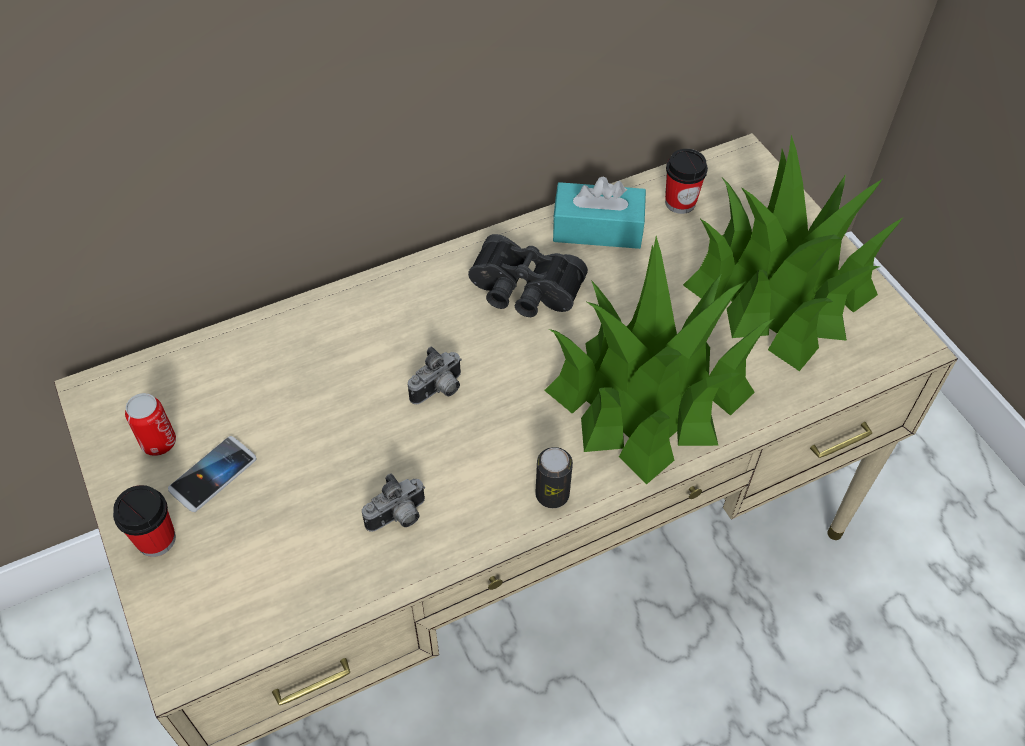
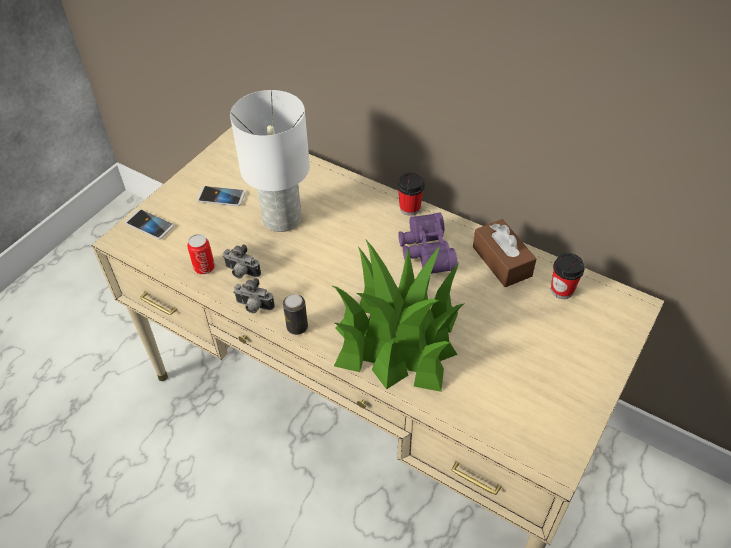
camera: 60 degrees right, 5 degrees down
cup [113,485,176,557] -> cup moved to [397,173,425,216]
can [125,393,176,456] -> can moved to [187,234,215,274]
camera [408,347,462,404] -> camera moved to [233,278,275,313]
black binoculars [468,234,588,317] -> purple binoculars [398,213,458,274]
turquoise tissue box [553,176,646,249] -> brown tissue box [473,219,537,287]
potted plant [683,135,903,371] -> none
none -> phone [125,209,174,240]
none -> white table lamp [230,90,310,232]

